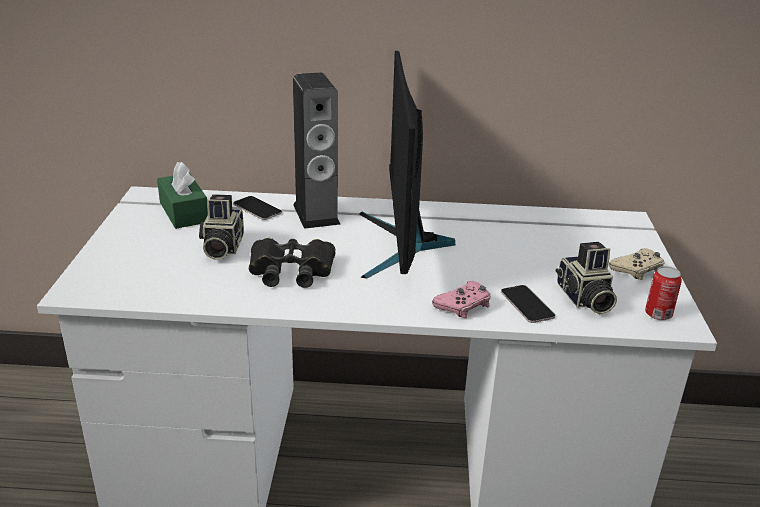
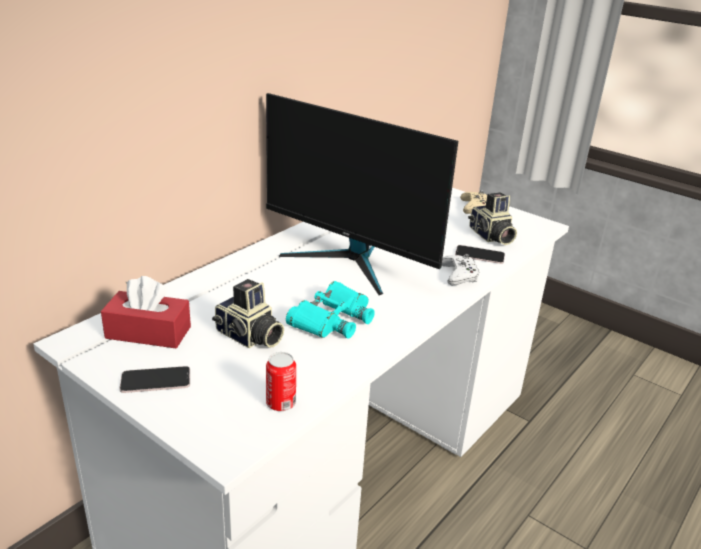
camera: 55 degrees left, 0 degrees up
green tissue box [157,162,208,229] -> red tissue box [101,276,191,348]
phone [233,196,282,220] -> phone moved to [120,366,190,393]
black binoculars [249,238,335,288] -> turquoise binoculars [286,281,375,339]
speaker [293,73,341,229] -> none
pink game controller [432,281,491,318] -> white game controller [442,254,479,285]
camera [555,242,617,314] -> camera turned 45 degrees clockwise [468,192,517,245]
can [645,266,682,320] -> can moved to [266,352,296,411]

